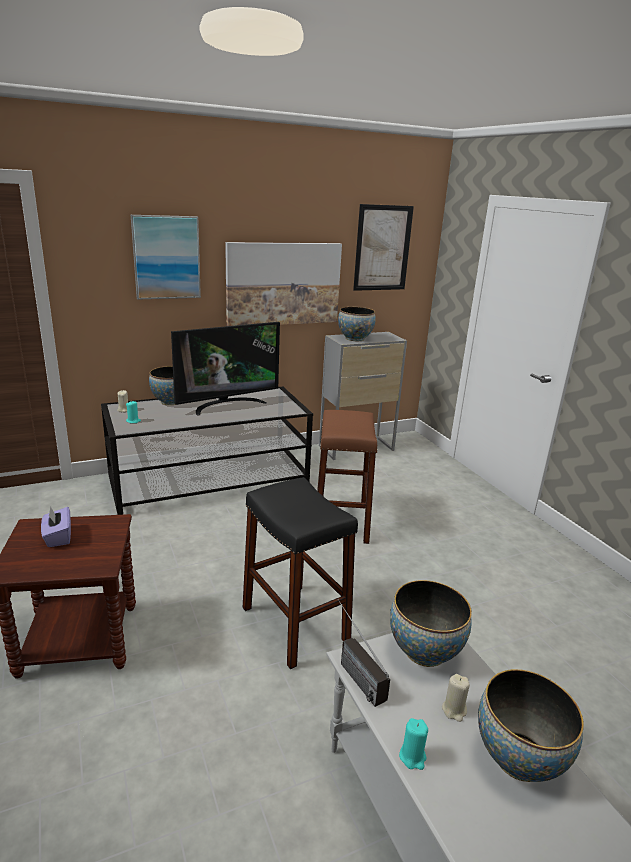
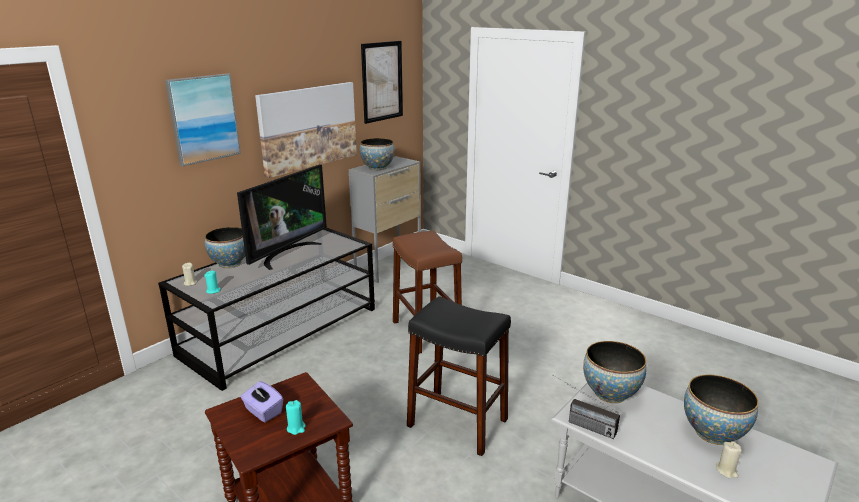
camera: 25 degrees left, 0 degrees up
turquoise candle [399,718,428,770] -> turquoise candle moved to [286,400,306,435]
beige candle [442,674,470,722] -> beige candle moved to [716,442,742,478]

